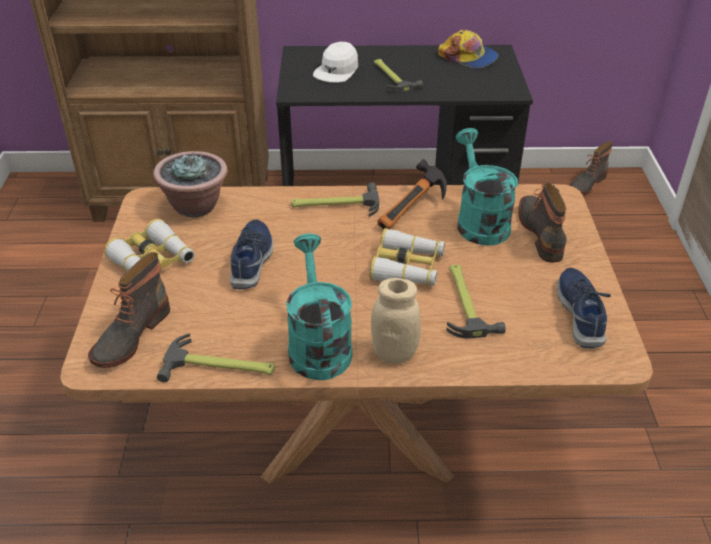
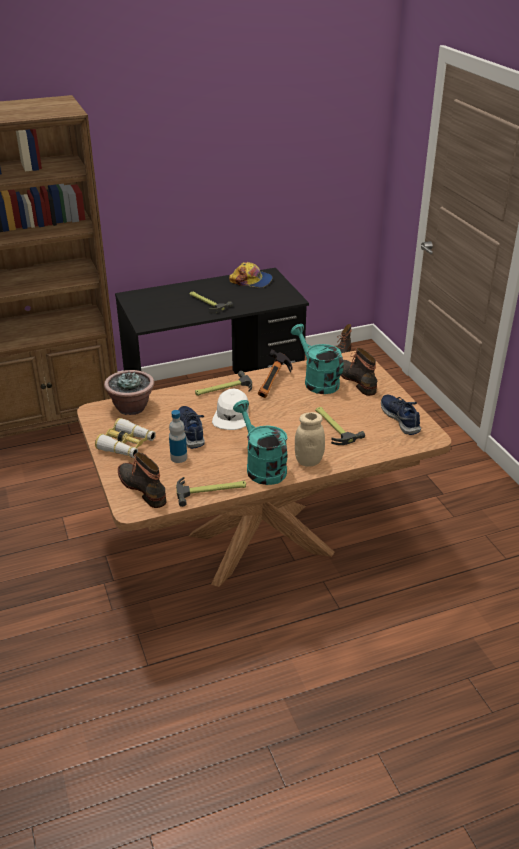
camera: 20 degrees left, 5 degrees down
boot [88,252,170,368] -> boot turned 135 degrees clockwise [118,452,166,508]
white cap [313,42,358,83] -> white cap moved to [212,389,249,430]
binoculars [369,228,445,286] -> none
none -> bottle [169,410,187,463]

